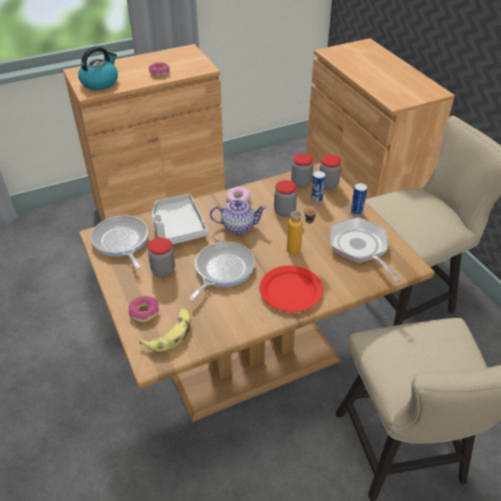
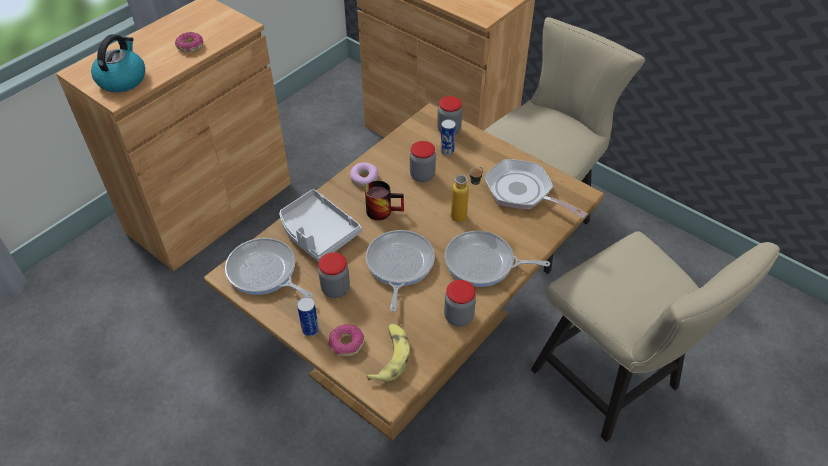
camera: 25 degrees left, 5 degrees up
teapot [210,199,267,234] -> mug [365,181,404,220]
red plate [260,266,323,312] -> frying pan [445,231,550,287]
jar [291,153,313,188] -> jar moved to [444,280,476,327]
can [351,183,367,216] -> can moved to [297,297,319,337]

